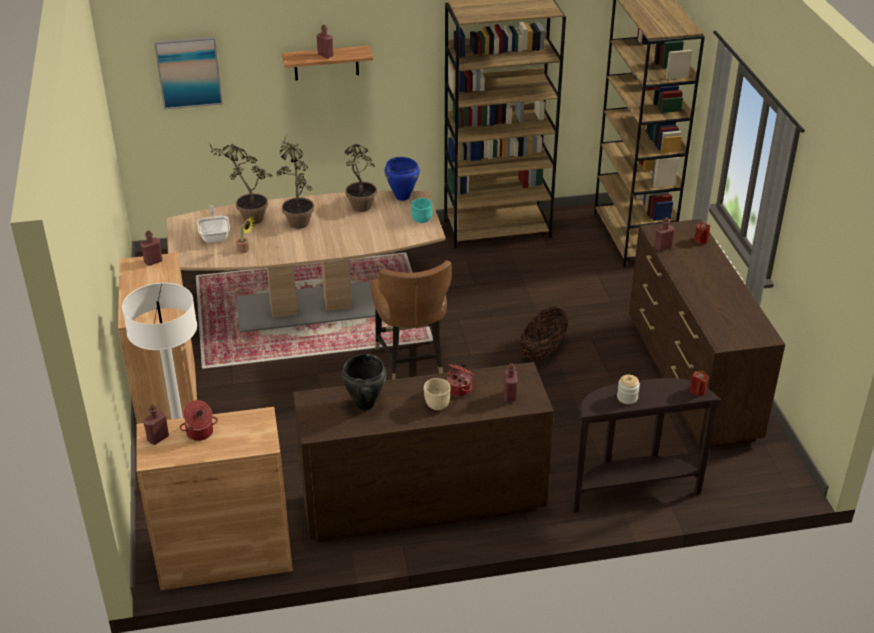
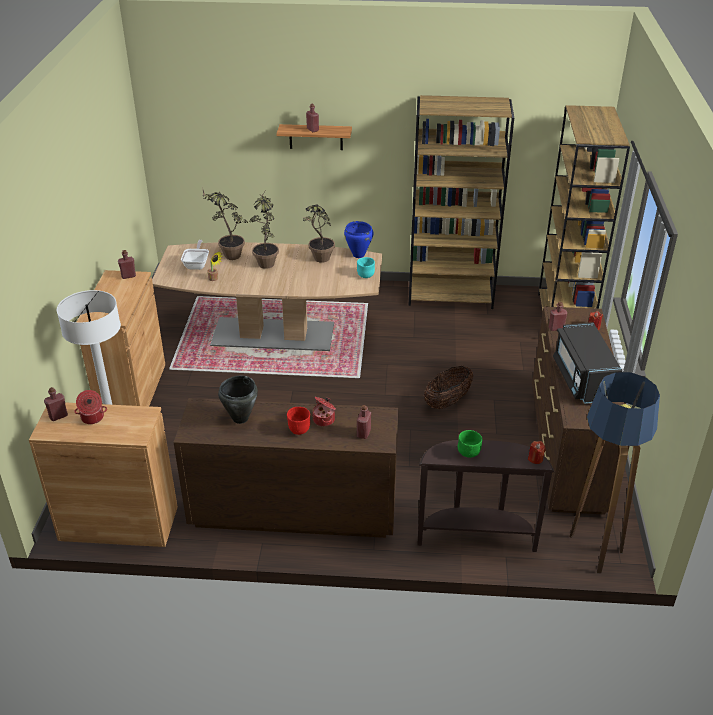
camera: 15 degrees right, 0 degrees up
picture [154,37,223,110] -> none
brown chair [370,260,452,379] -> none
beige bowl [424,378,451,410] -> red bowl [287,407,310,435]
jar [617,375,640,404] -> green bowl [458,430,483,458]
none -> black microwave [553,322,623,404]
none -> floor lamp [569,372,660,573]

